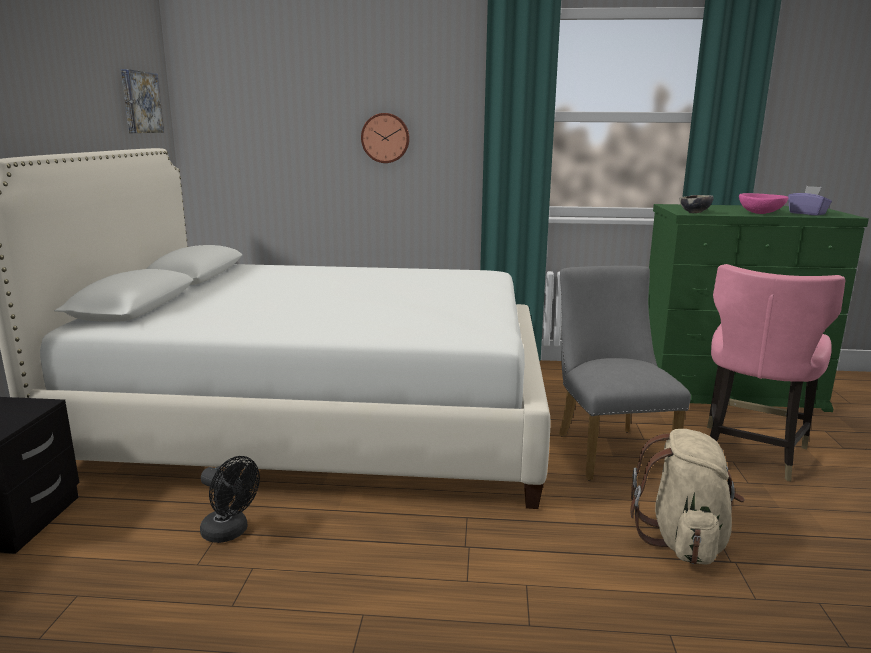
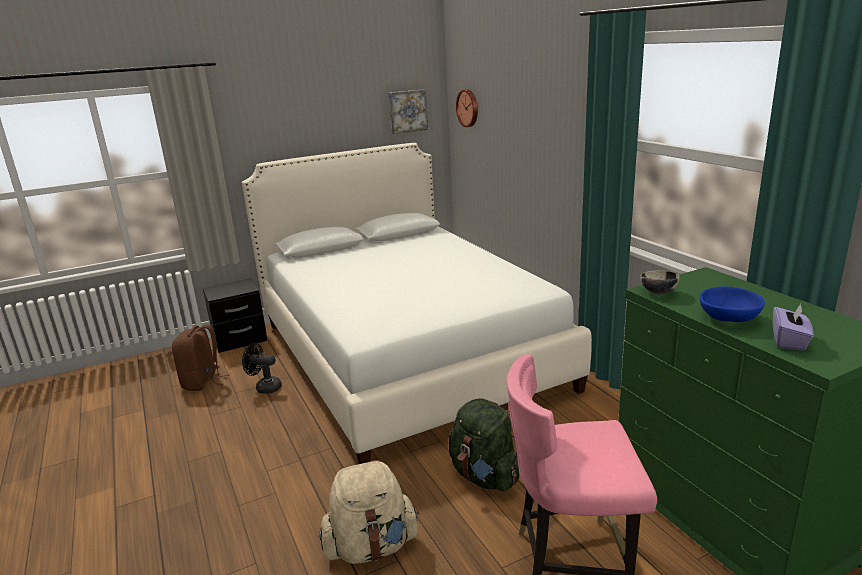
camera: 60 degrees right, 5 degrees up
black fan [200,456,260,543] -> black fan turned 105 degrees clockwise [242,343,282,394]
wall clock [361,113,410,163] -> wall clock moved to [456,89,478,127]
grey chair [559,266,691,480] -> green backpack [449,398,519,491]
pink bowl [739,193,788,214] -> blue bowl [700,286,765,322]
none -> brown backpack [172,325,230,391]

